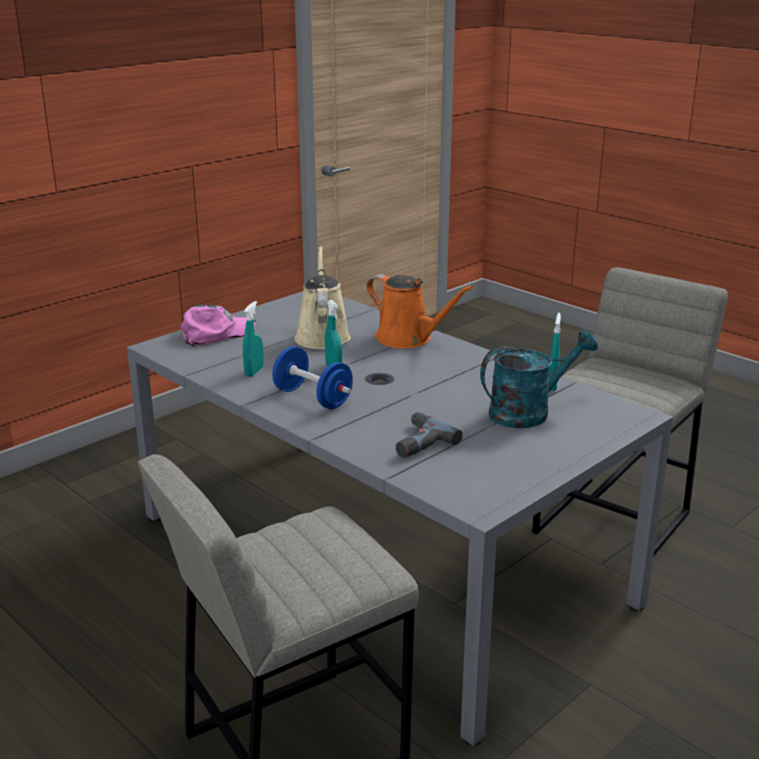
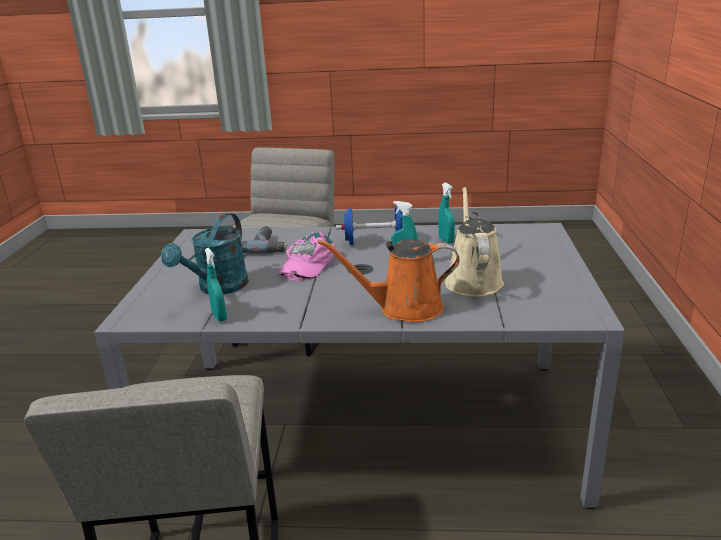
camera: 140 degrees right, 0 degrees up
pink cap [180,305,256,347] -> pink cap moved to [279,231,335,281]
beige watering can [295,246,351,349] -> beige watering can turned 135 degrees counterclockwise [445,187,504,297]

